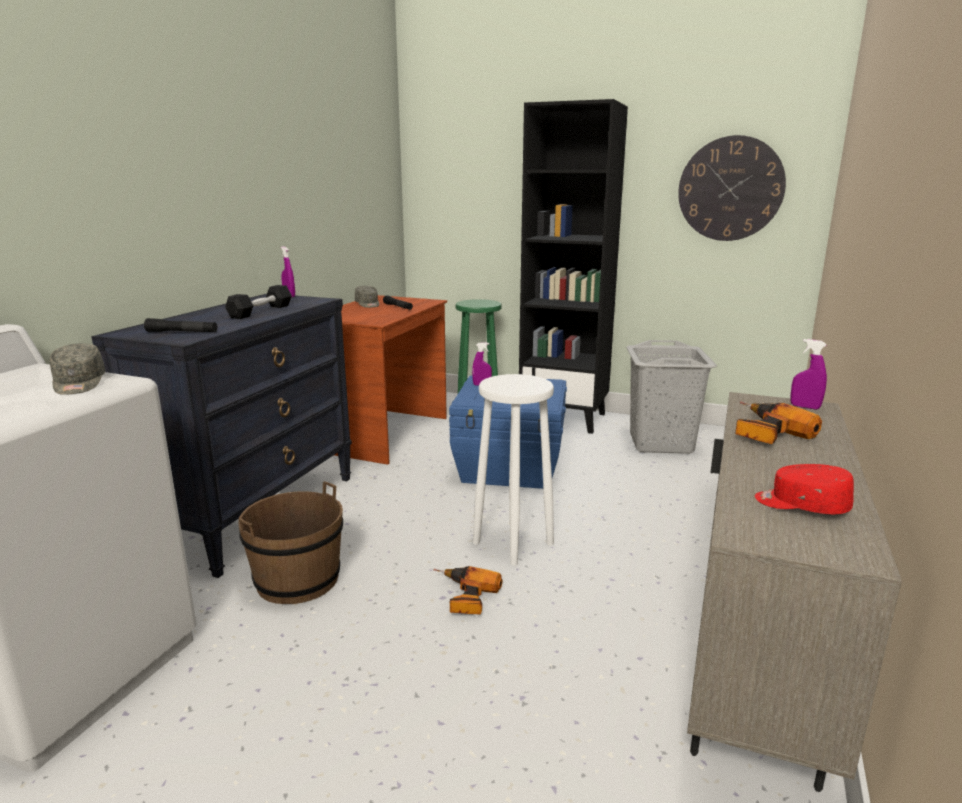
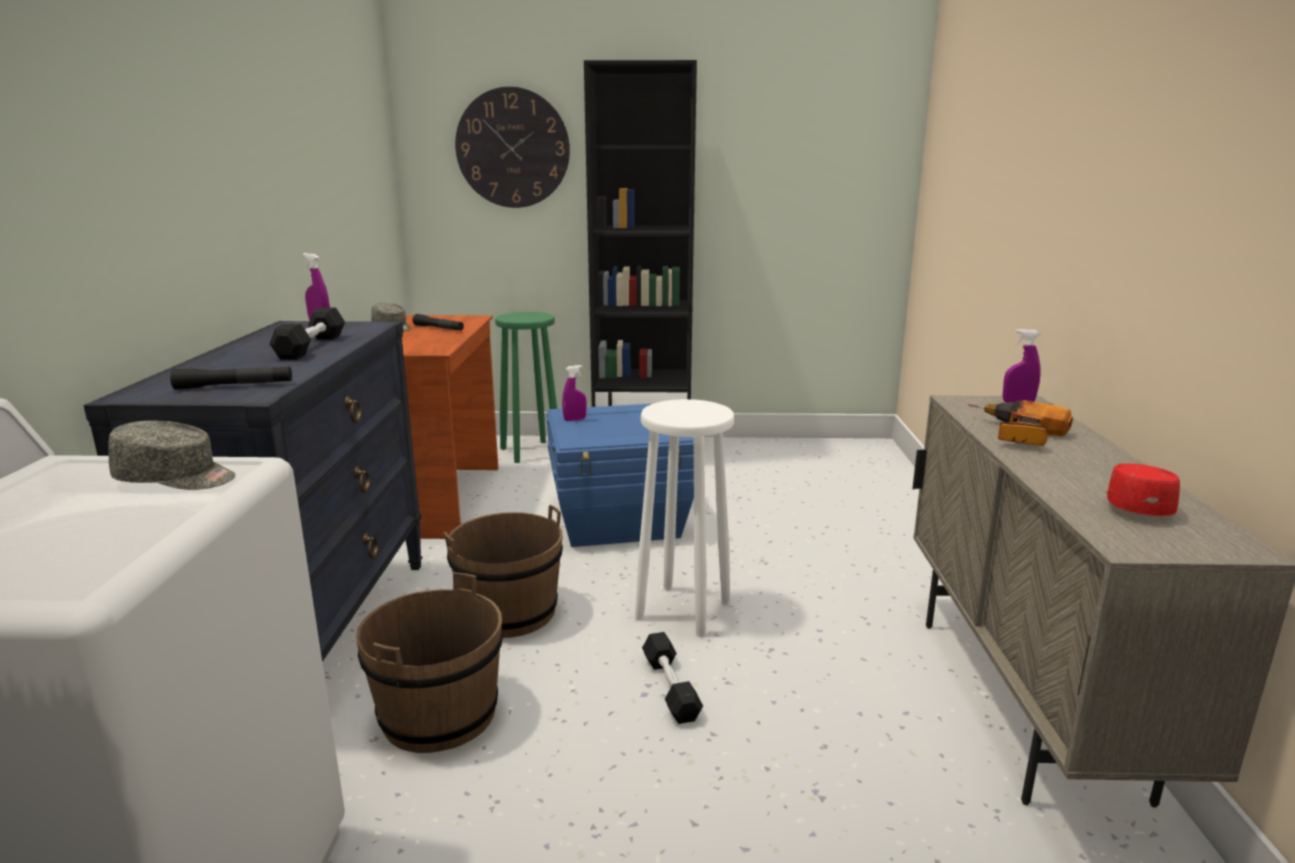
camera: 20 degrees left, 0 degrees up
grey cap [50,343,105,395] -> grey cap turned 45 degrees counterclockwise [108,420,236,490]
power drill [433,566,502,614] -> black dumbbell [642,632,703,724]
grey laundry basket [626,340,717,454] -> none
wall clock [678,135,786,241] -> wall clock moved to [455,87,570,208]
red cap [755,464,854,514] -> red cap turned 105 degrees clockwise [1106,463,1180,516]
none -> brown bucket [444,504,563,638]

